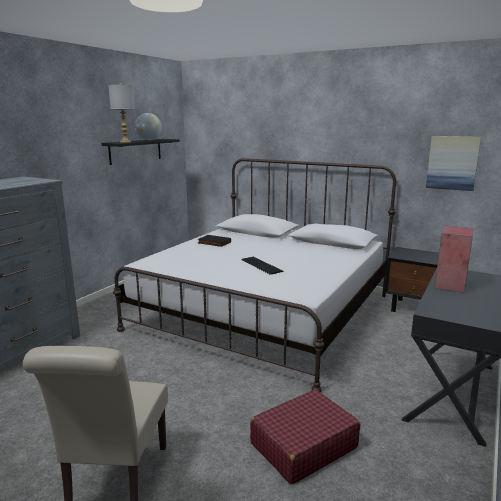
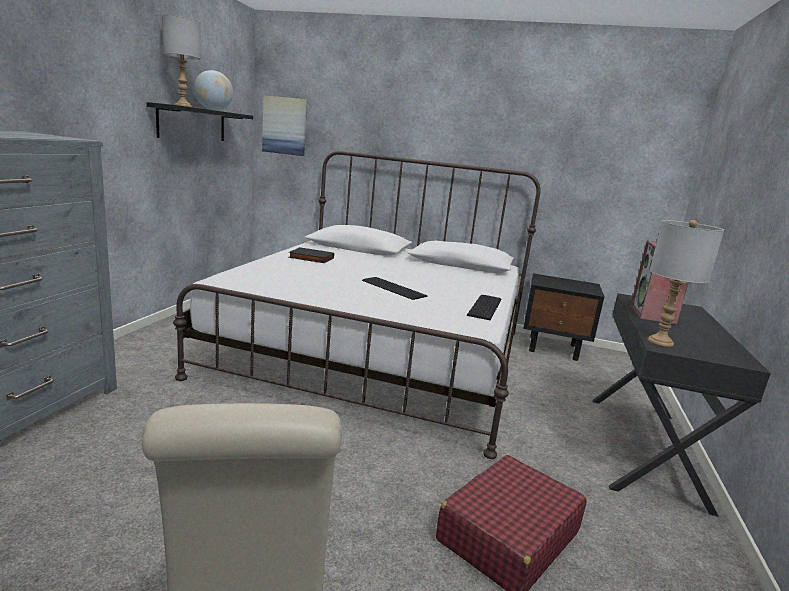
camera: 15 degrees left, 0 degrees up
picture [426,136,481,191] -> picture moved to [262,96,307,156]
none -> keyboard [467,295,502,320]
none -> grey table lamp [648,220,724,347]

